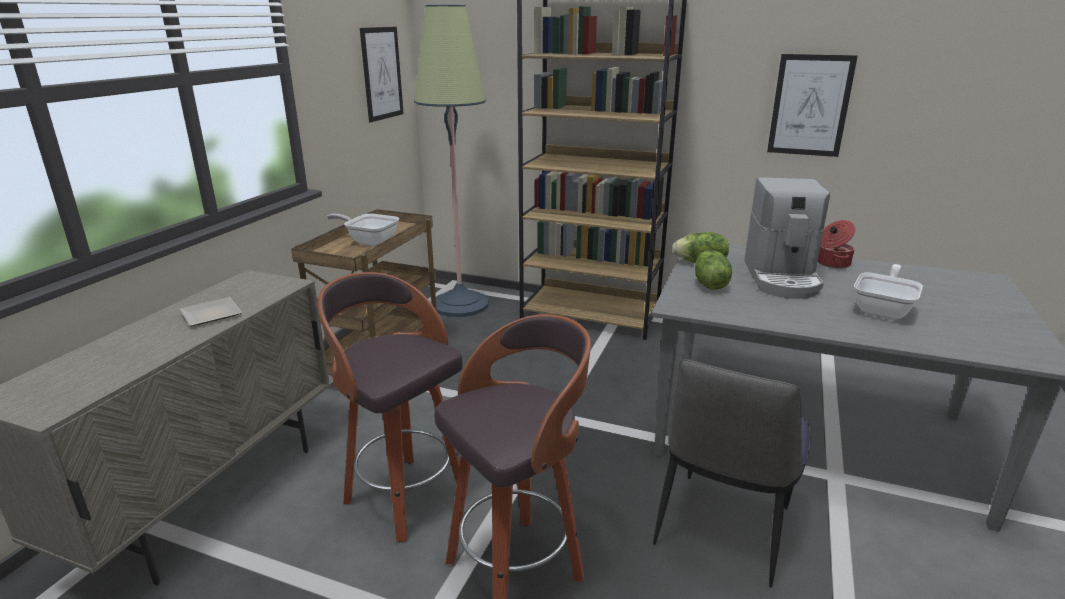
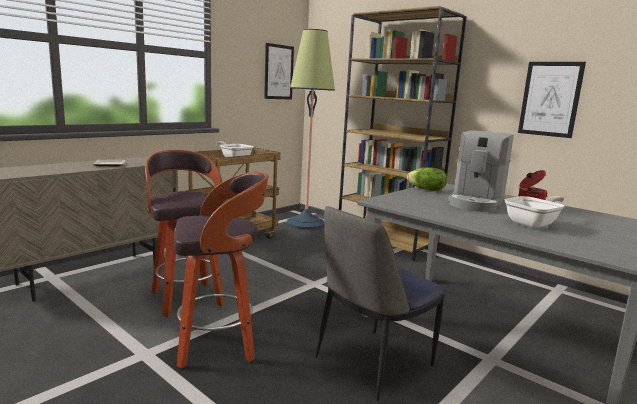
camera: 20 degrees right, 10 degrees down
lettuce [695,250,732,290] -> none

